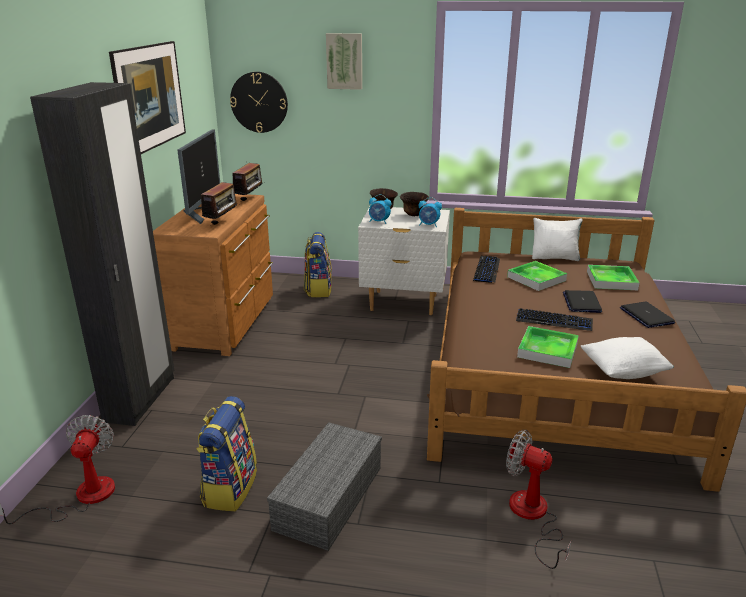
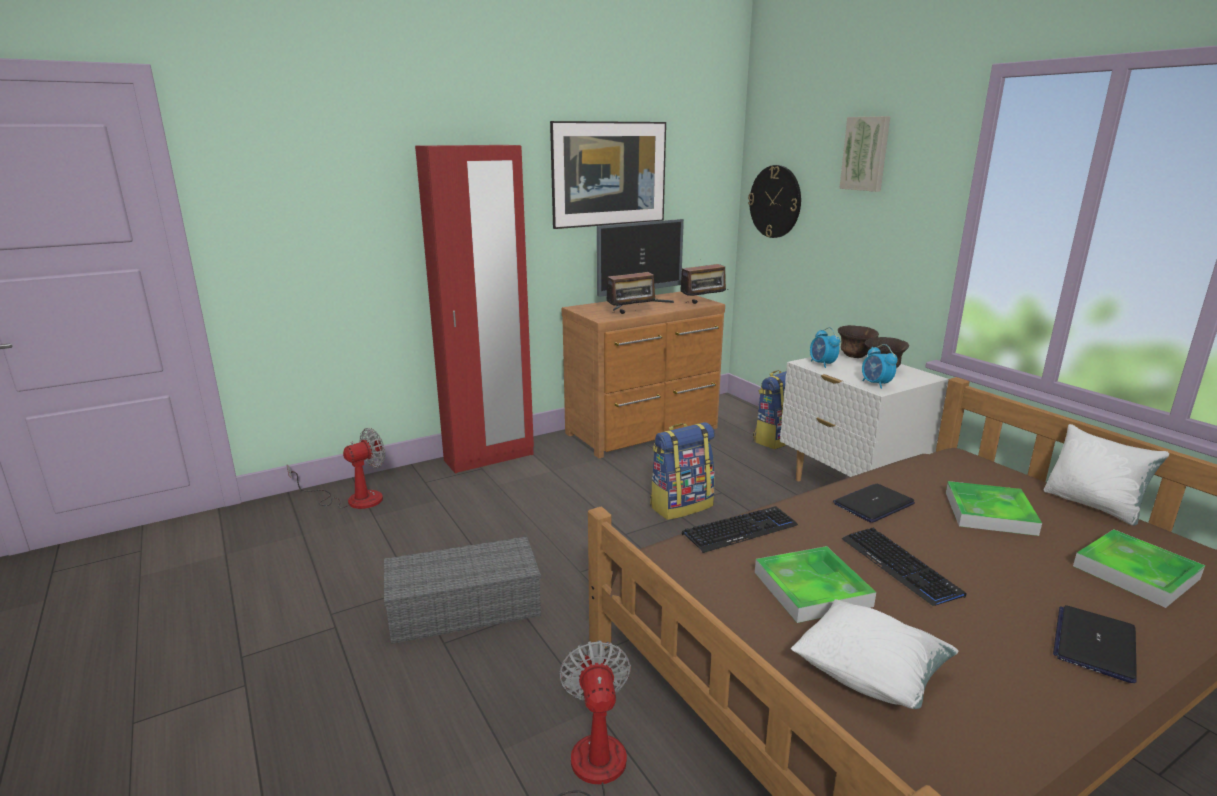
camera: 50 degrees right, 5 degrees down
black wardrobe [30,82,174,426] -> red wardrobe [415,145,534,473]
backpack [196,396,257,511] -> backpack moved to [650,422,715,520]
keyboard [473,256,500,283] -> keyboard moved to [682,506,798,553]
laptop [563,290,602,313] -> laptop moved to [833,484,915,523]

